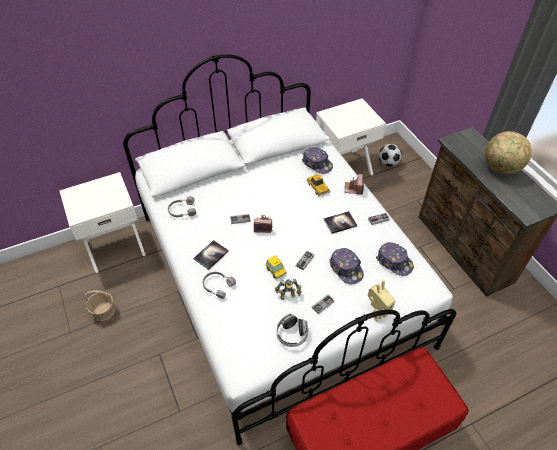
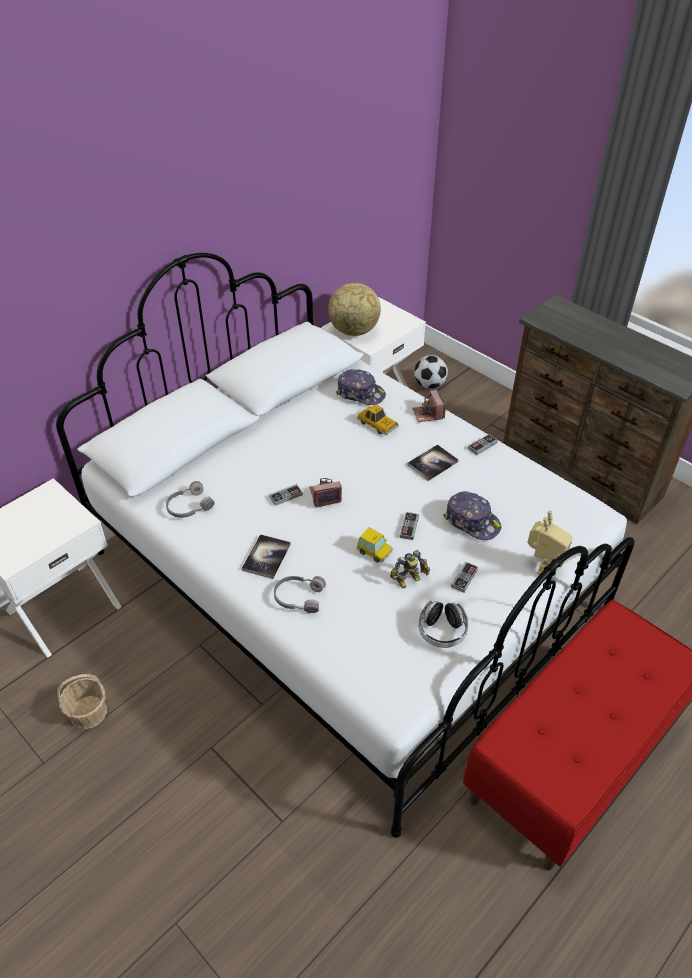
camera: 20 degrees left, 5 degrees down
cap [376,242,414,276] -> none
globe [485,131,532,174] -> globe moved to [328,283,381,336]

